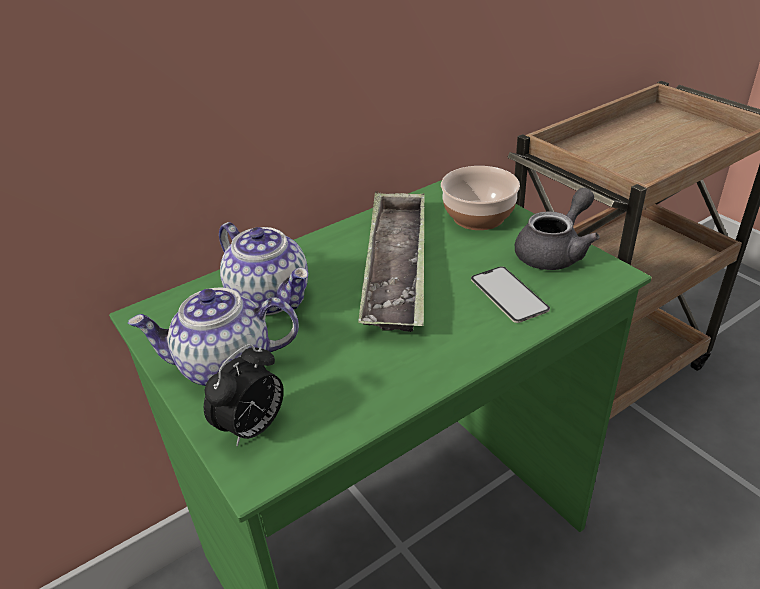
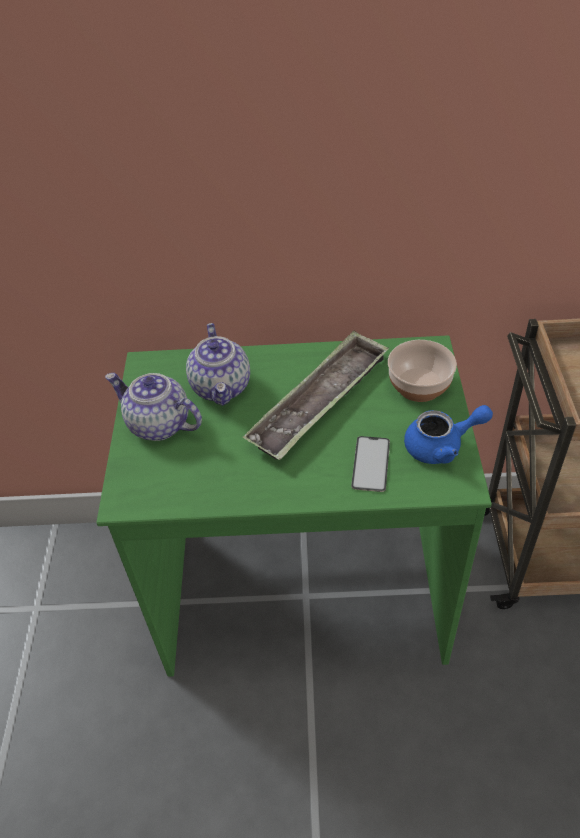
camera: 35 degrees right, 10 degrees up
alarm clock [204,344,284,446] -> none
grey teapot [515,188,600,270] -> blue teapot [404,405,493,464]

